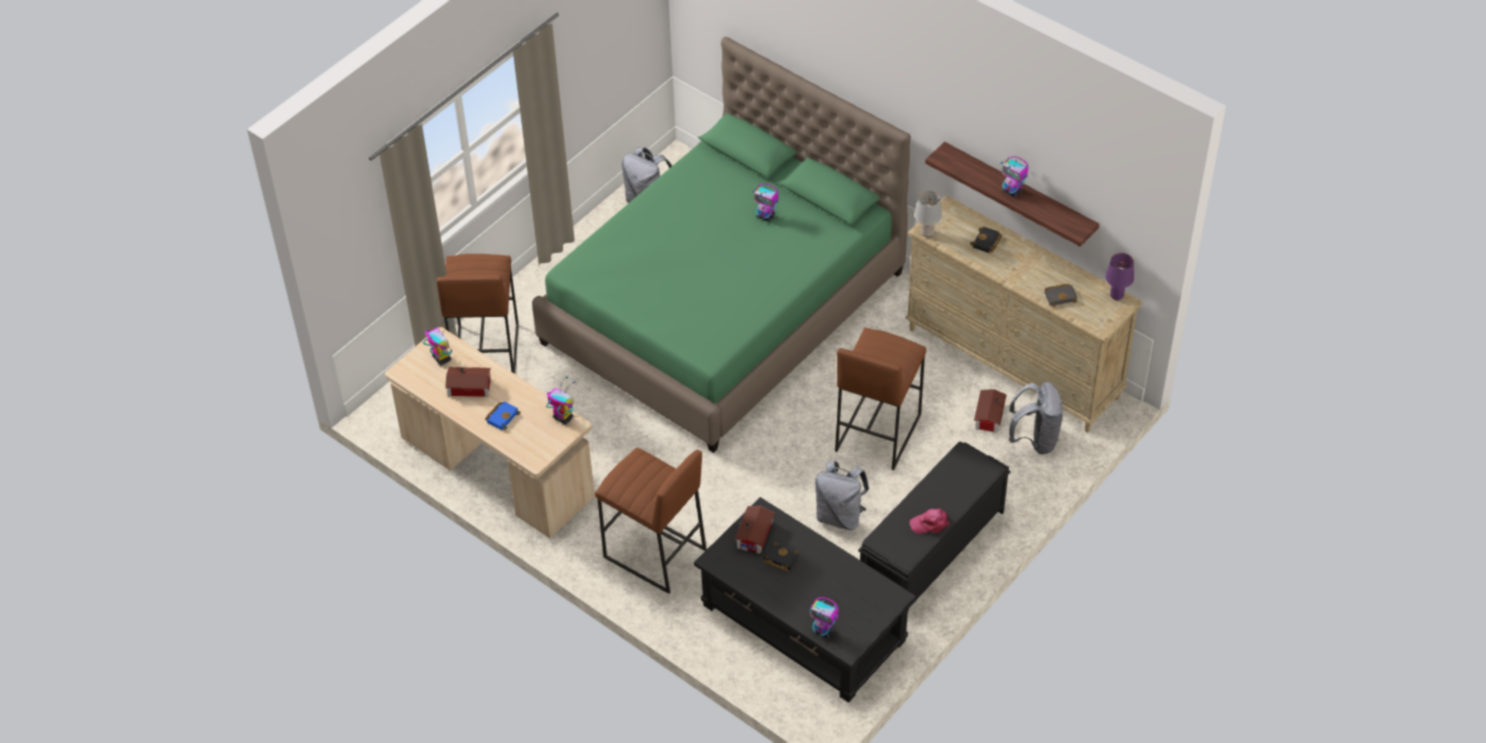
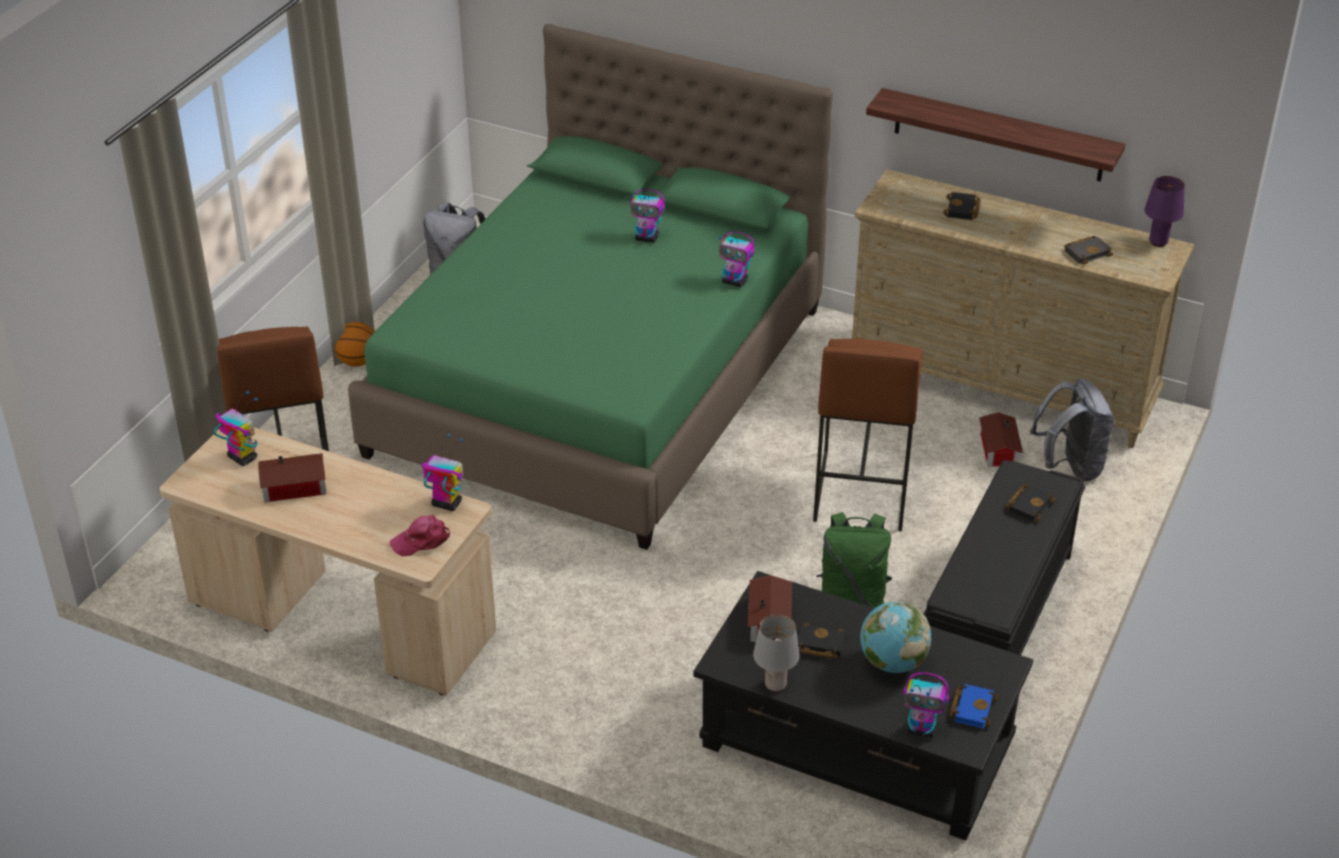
camera: 15 degrees left, 10 degrees down
blue book [485,401,521,430] -> blue book moved to [949,684,999,729]
brown stool [595,447,707,594] -> none
grey backpack [815,461,869,530] -> green backpack [817,512,892,608]
pink cap [910,509,950,534] -> pink cap moved to [390,515,450,556]
grey table lamp [914,191,942,237] -> grey table lamp moved to [753,614,800,692]
toy robot [1001,156,1029,197] -> toy robot moved to [719,232,754,287]
none -> basketball [335,322,374,367]
none -> globe [860,602,931,673]
none -> black book [1006,484,1056,522]

